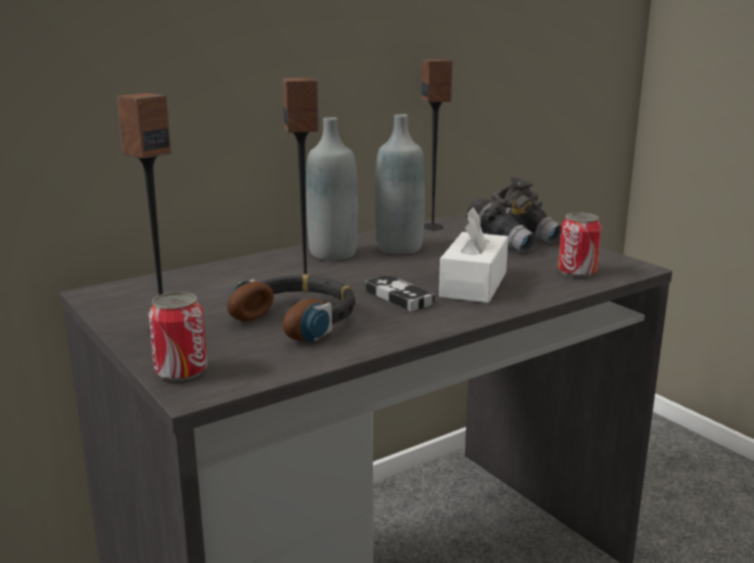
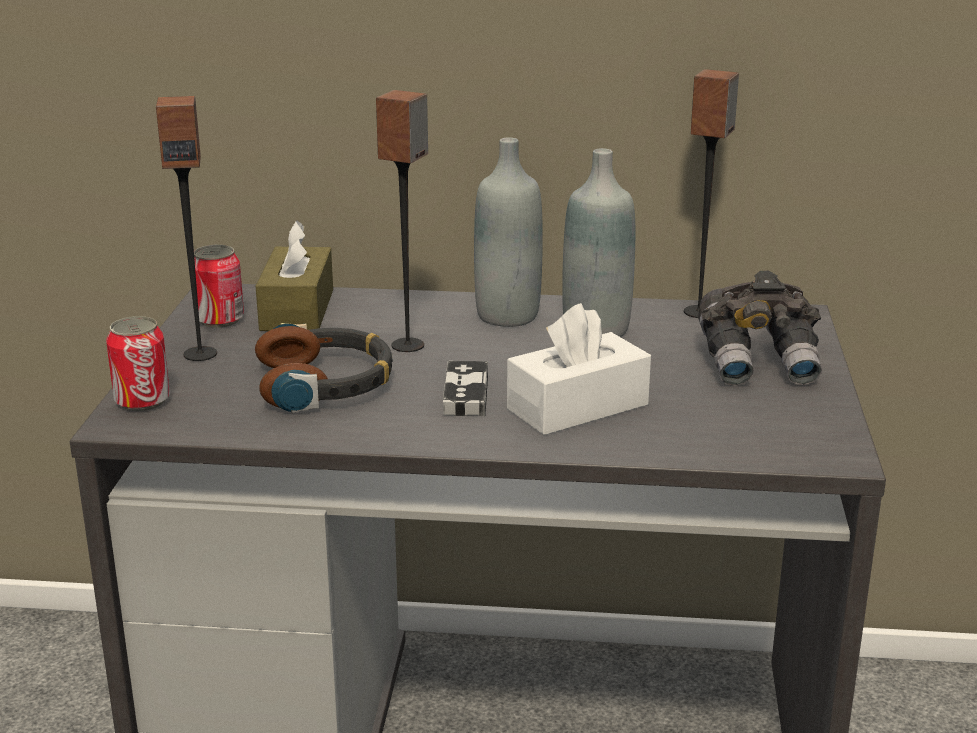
camera: 40 degrees right, 5 degrees up
can [558,213,601,278] -> can moved to [194,245,244,328]
none -> brown tissue box [256,221,333,331]

